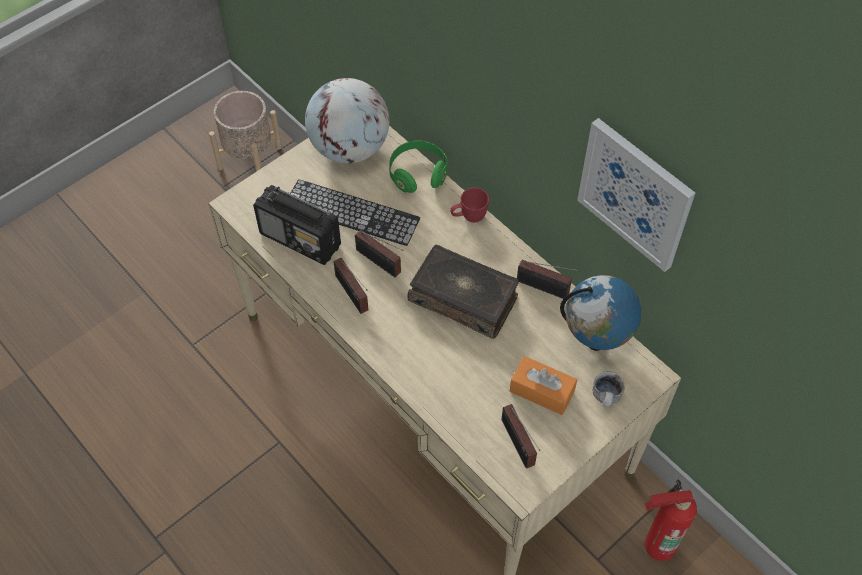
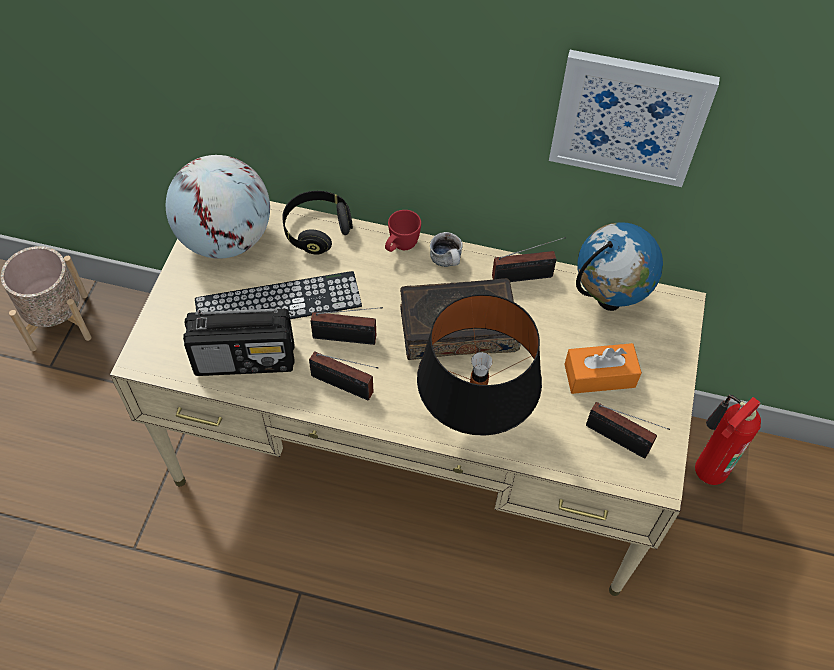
camera: 35 degrees left, 0 degrees up
green headphones [389,140,447,193] -> black headphones [282,191,353,255]
mug [593,371,625,408] -> mug moved to [430,232,463,267]
none -> black table lamp [417,294,542,436]

